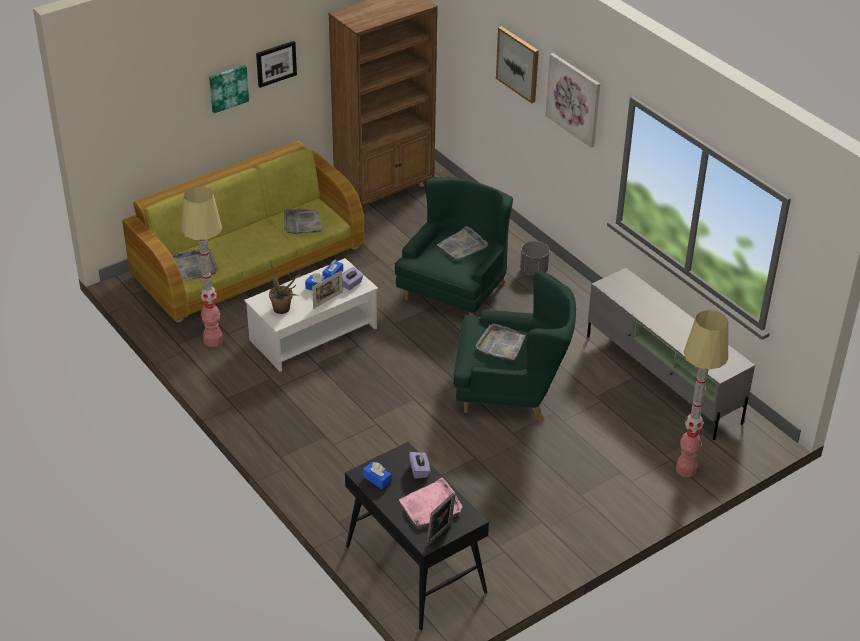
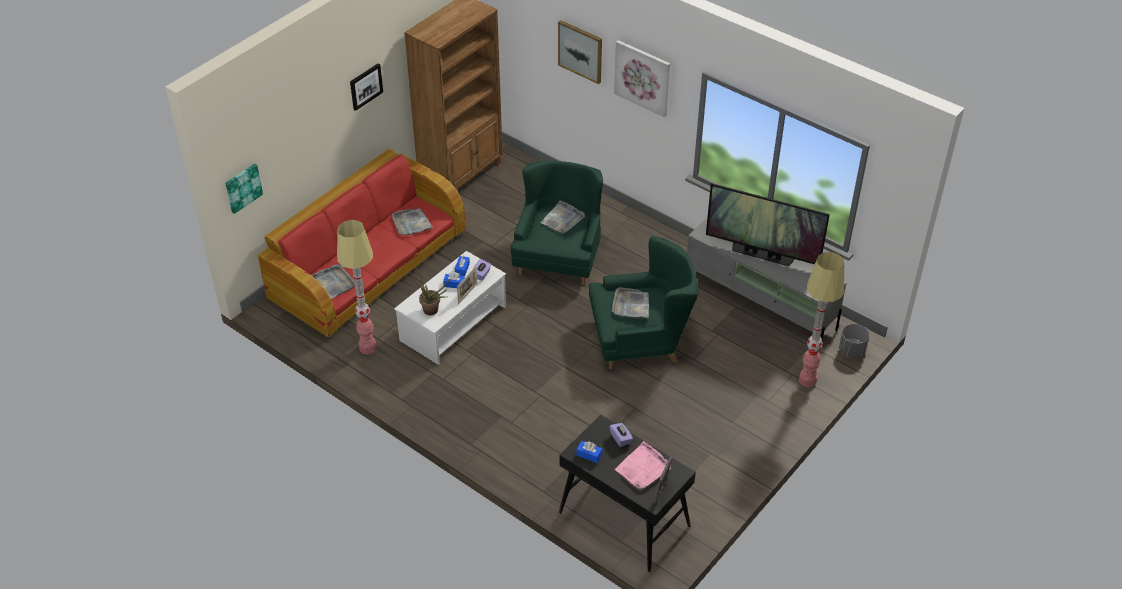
camera: 15 degrees left, 5 degrees up
green sofa [122,141,365,322] -> red sofa [258,149,466,337]
picture [209,65,249,113] -> picture moved to [225,164,263,214]
grey planter [520,241,550,276] -> grey planter moved to [839,324,870,358]
none -> television [706,183,830,266]

